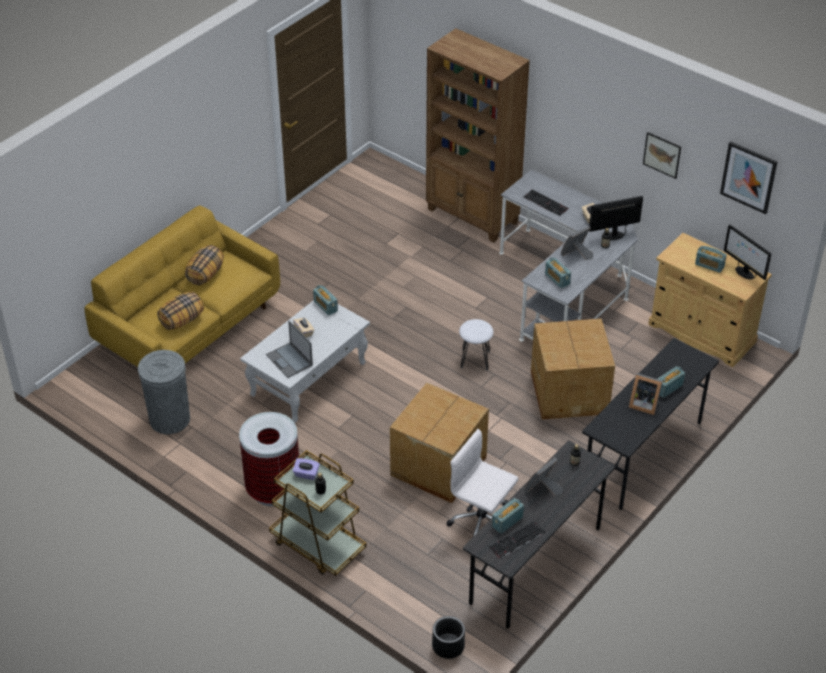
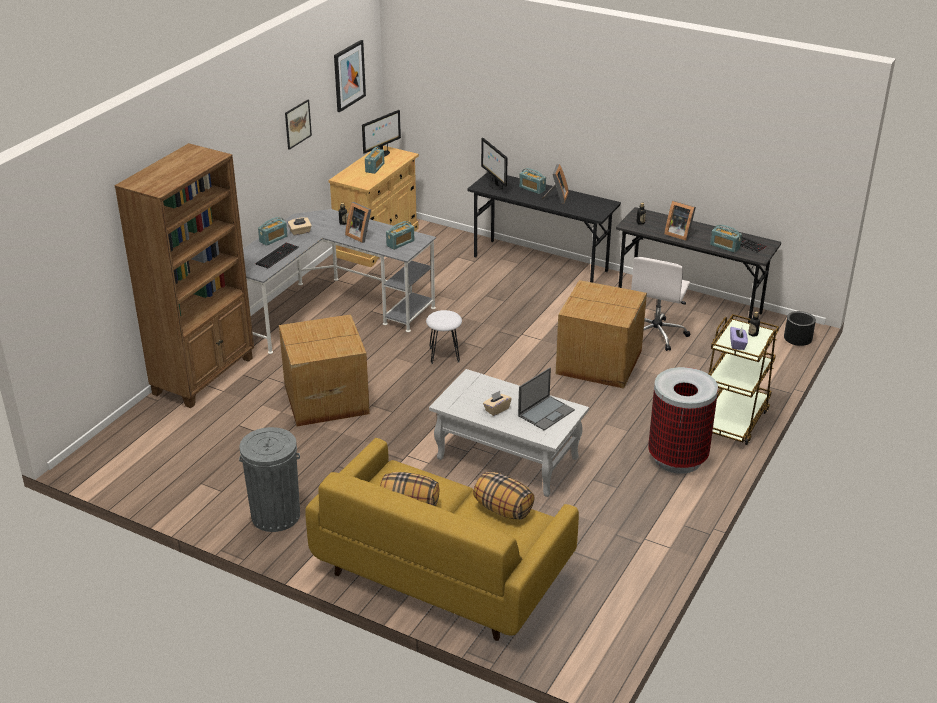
camera: 100 degrees left, 10 degrees down
grey trash can [138,350,190,434] -> grey trash can moved to [239,427,300,532]
radio [313,285,338,316] -> radio moved to [258,217,288,246]
cardboard box [531,318,615,420] -> cardboard box moved to [279,314,370,426]
monitor [589,196,643,240] -> monitor moved to [481,138,507,190]

